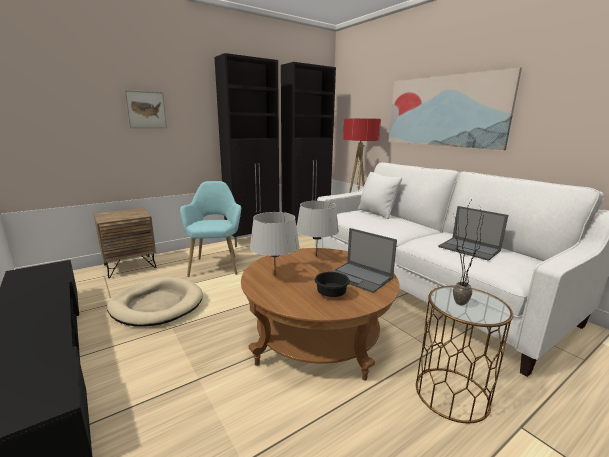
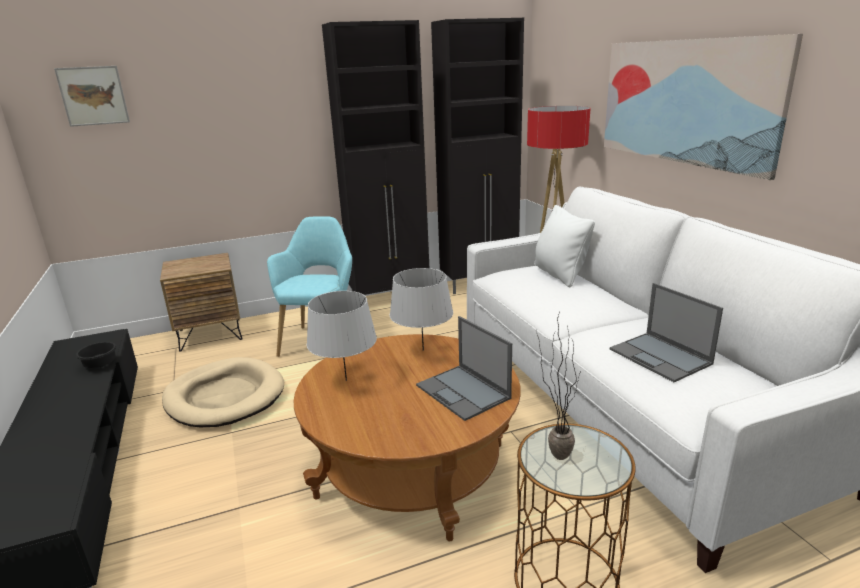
camera: 15 degrees right, 5 degrees up
picture [124,90,167,128] -> picture moved to [54,66,130,127]
black bowl [315,272,350,297] -> black bowl moved to [76,342,116,368]

